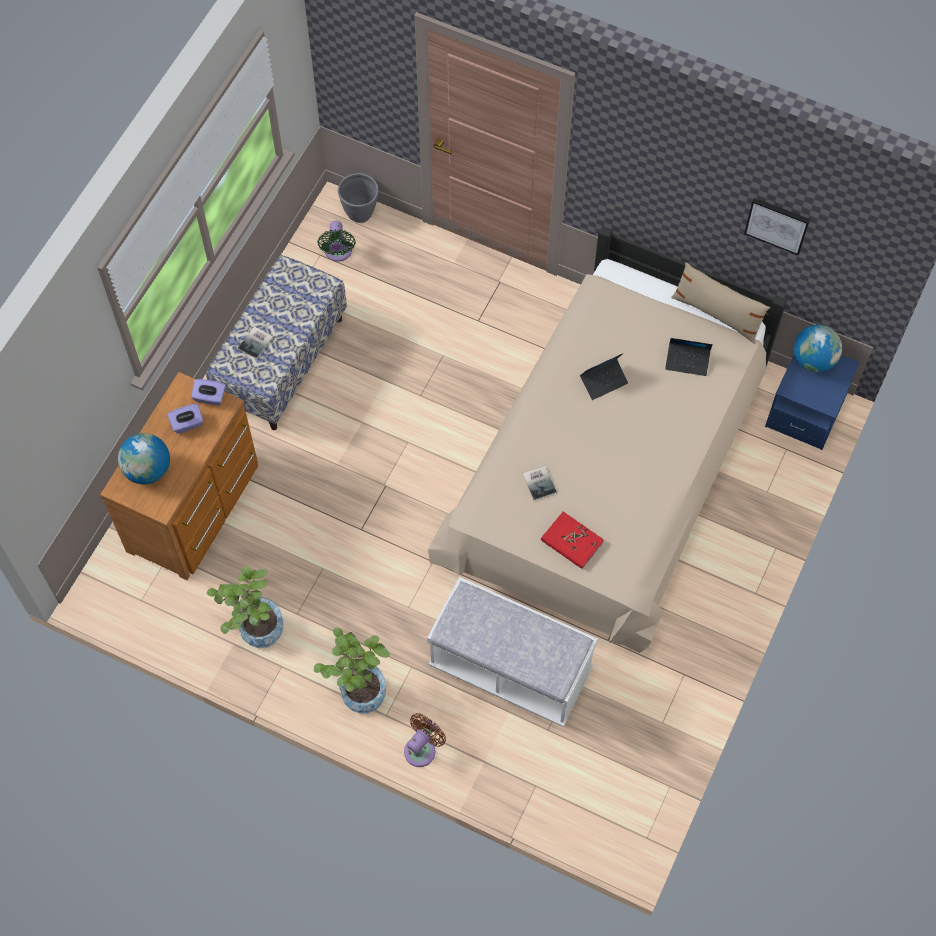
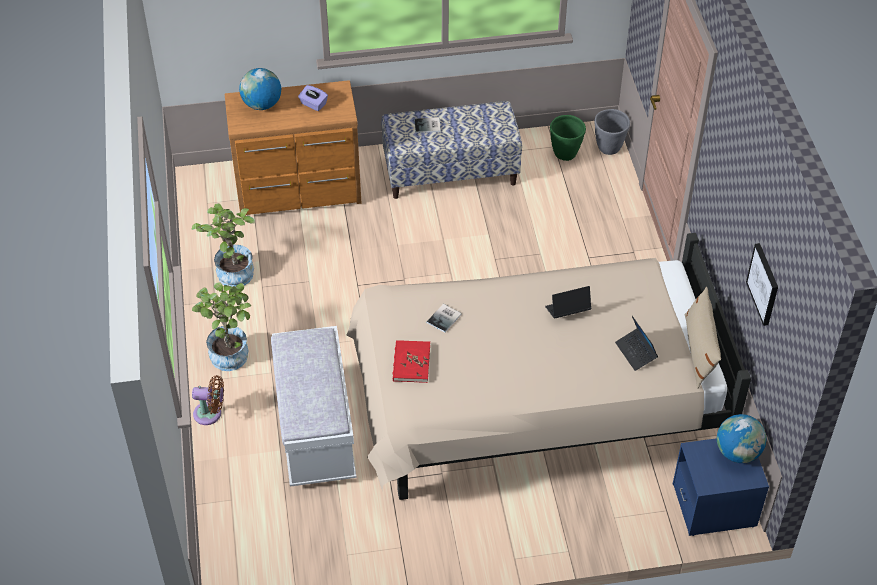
camera: 55 degrees right, 15 degrees down
purple tissue box [191,379,226,406] -> none
green fan [317,221,356,262] -> green planter [550,115,586,161]
laptop [580,353,628,400] -> laptop turned 135 degrees clockwise [545,286,591,319]

